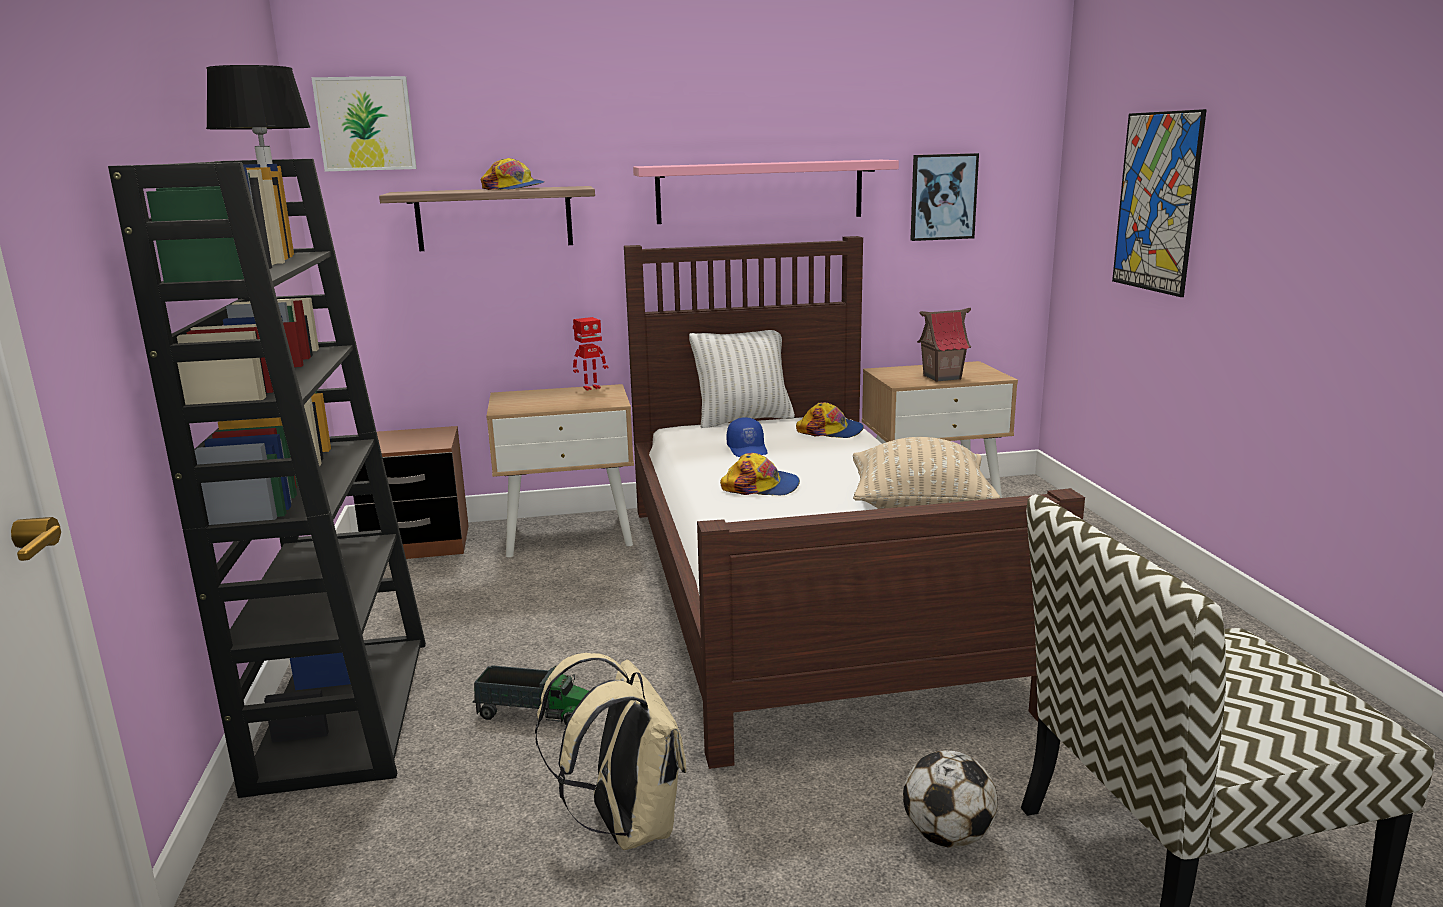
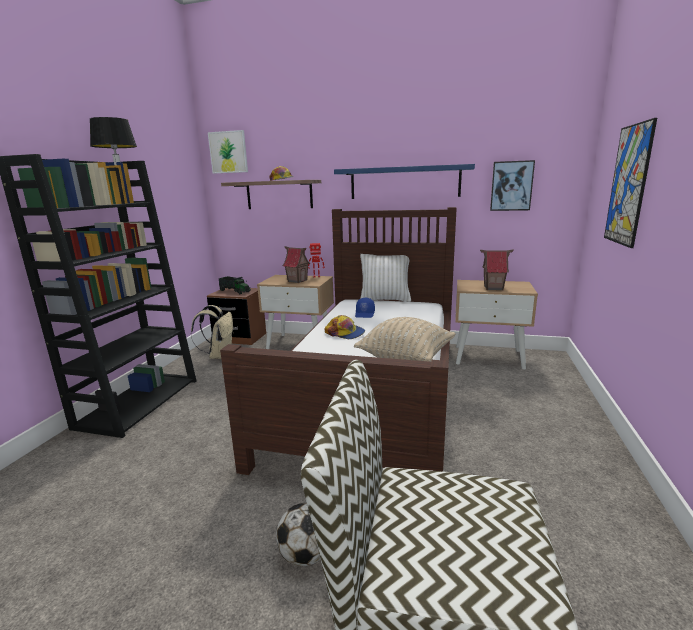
camera: 25 degrees right, 0 degrees up
toy truck [472,665,589,725] -> toy truck moved to [219,276,251,294]
beige backpack [535,653,686,850] -> beige backpack moved to [191,305,233,359]
pink shelf [633,160,899,224] -> blue shelf [334,164,475,199]
cap [796,402,864,438] -> none
none -> toy house [282,246,310,283]

